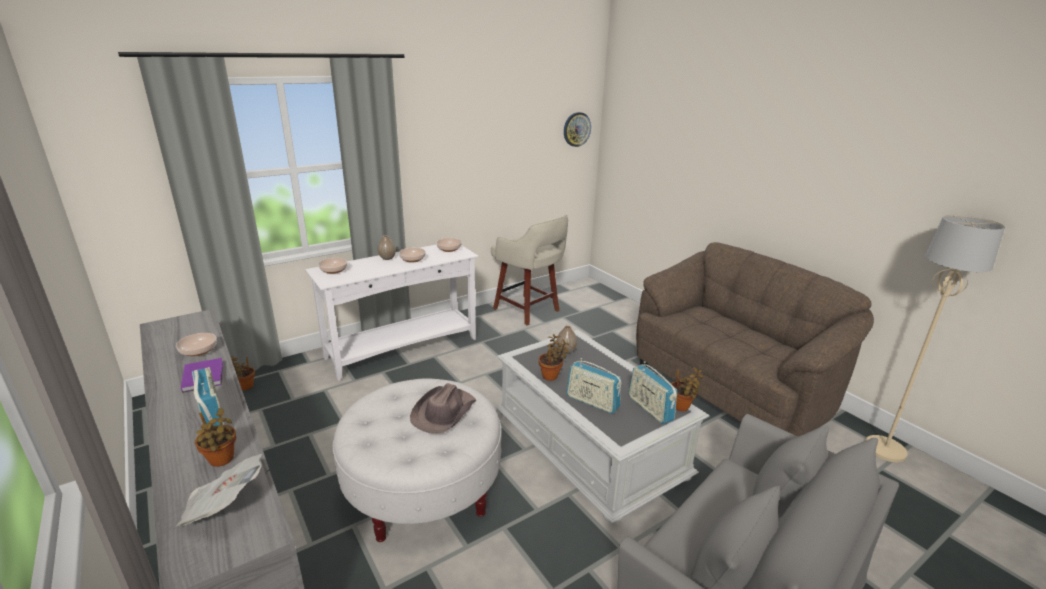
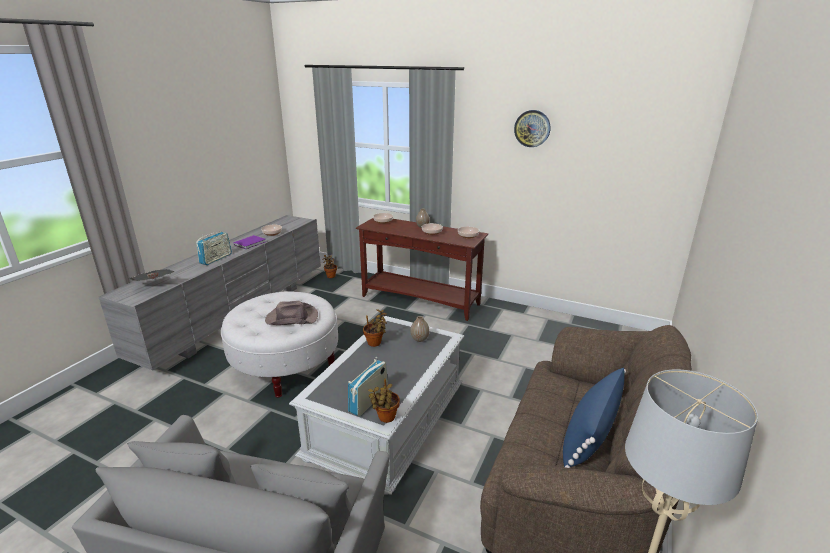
camera: 60 degrees right, 0 degrees up
potted plant [195,408,236,467] -> none
white console table [305,244,478,381] -> brown console table [356,218,488,321]
beige stool [491,215,568,325] -> none
wall clock [564,112,591,147] -> wall clock moved to [514,110,551,147]
radio [566,358,621,414] -> none
none -> blue pillow [563,368,626,468]

